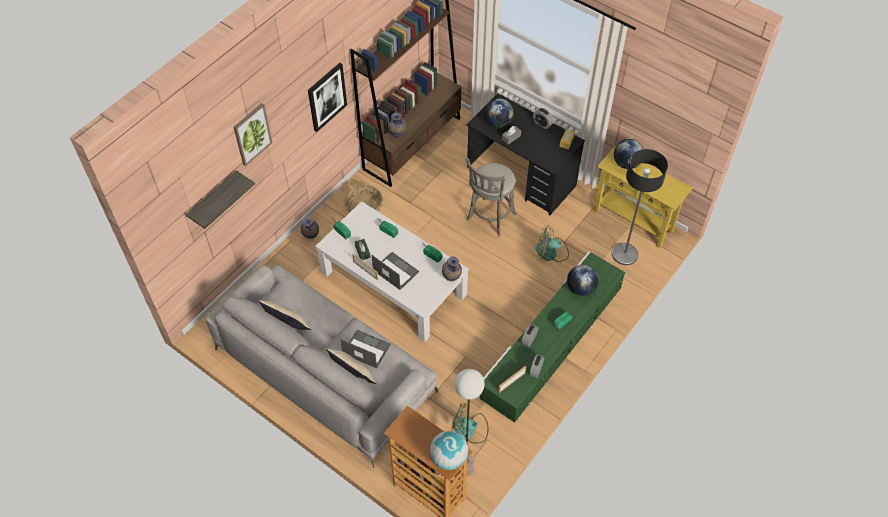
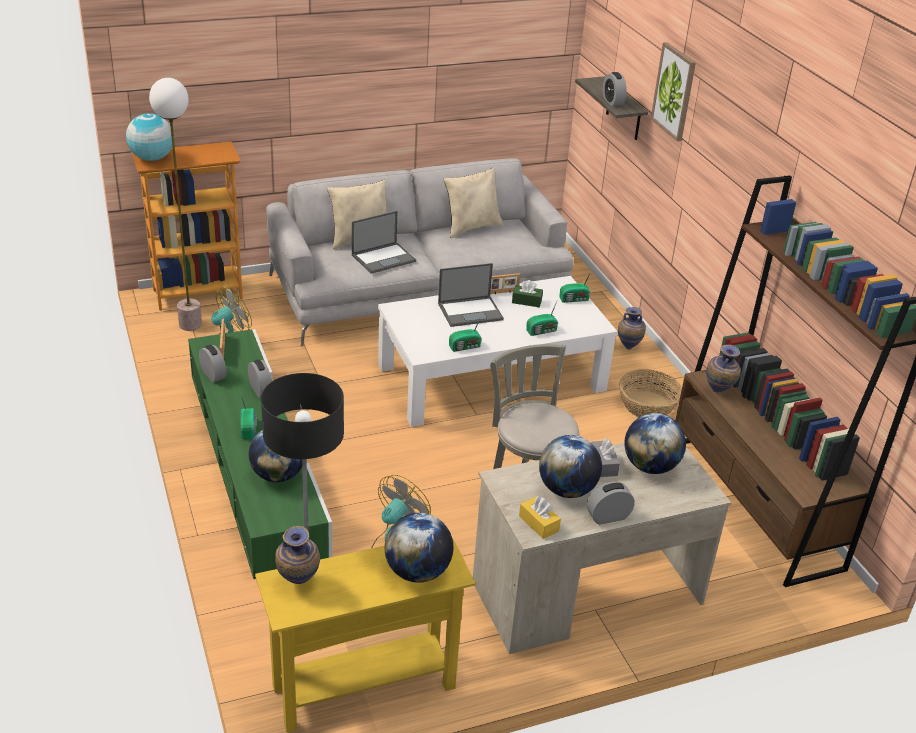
camera: 120 degrees right, 20 degrees down
picture [308,63,347,132] -> none
vase [442,256,462,281] -> vase moved to [275,526,320,584]
black desk [466,93,585,215] -> beige desk [473,443,731,654]
none -> globe [539,435,602,498]
none -> alarm clock [603,72,627,106]

